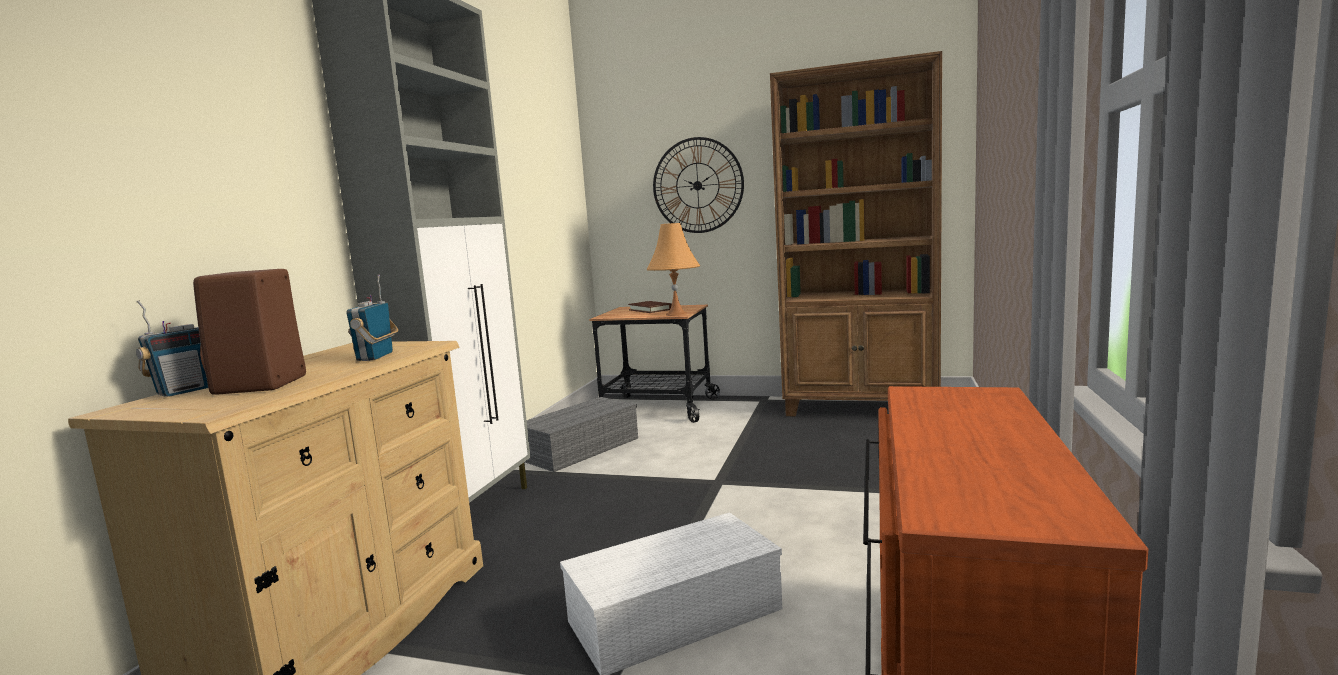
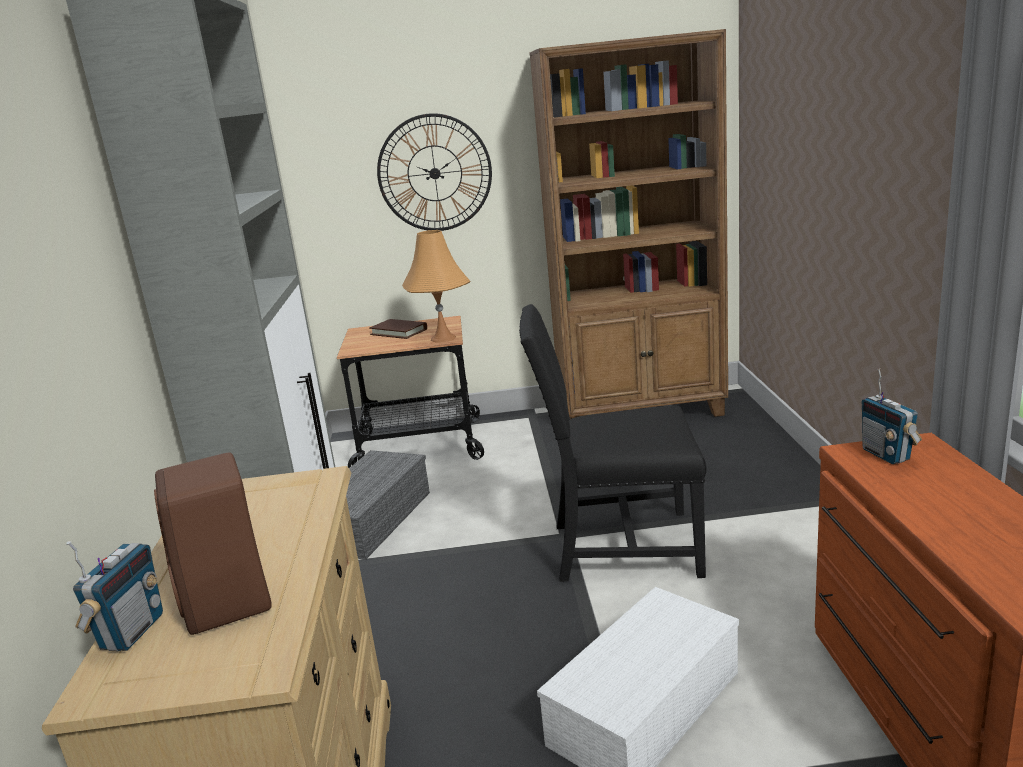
camera: 20 degrees left, 10 degrees up
radio [346,275,398,361] -> radio moved to [861,369,922,464]
none -> black chair [519,304,707,582]

